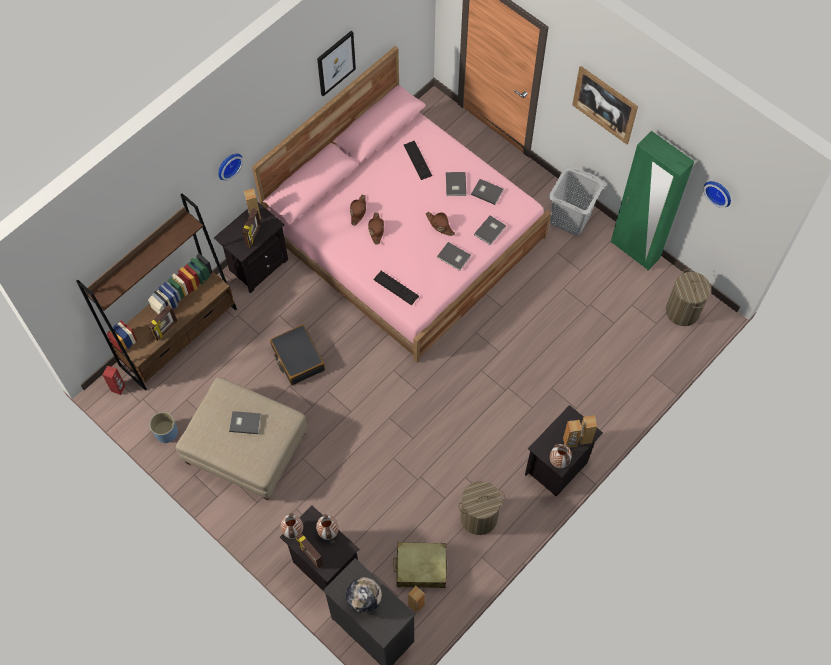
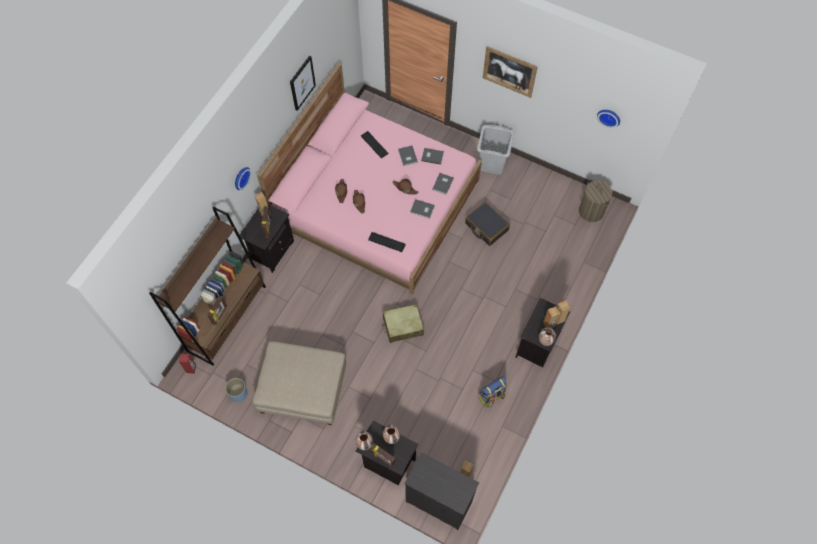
camera: 15 degrees left, 0 degrees up
grey book [229,411,261,434] -> none
black suitcase [270,325,325,385] -> black suitcase moved to [465,202,510,246]
globe [346,577,382,614] -> none
beige suitcase [393,542,447,588] -> beige suitcase moved to [382,304,424,343]
laundry basket [458,481,505,535] -> backpack [478,376,507,408]
green wardrobe [611,131,694,270] -> none

